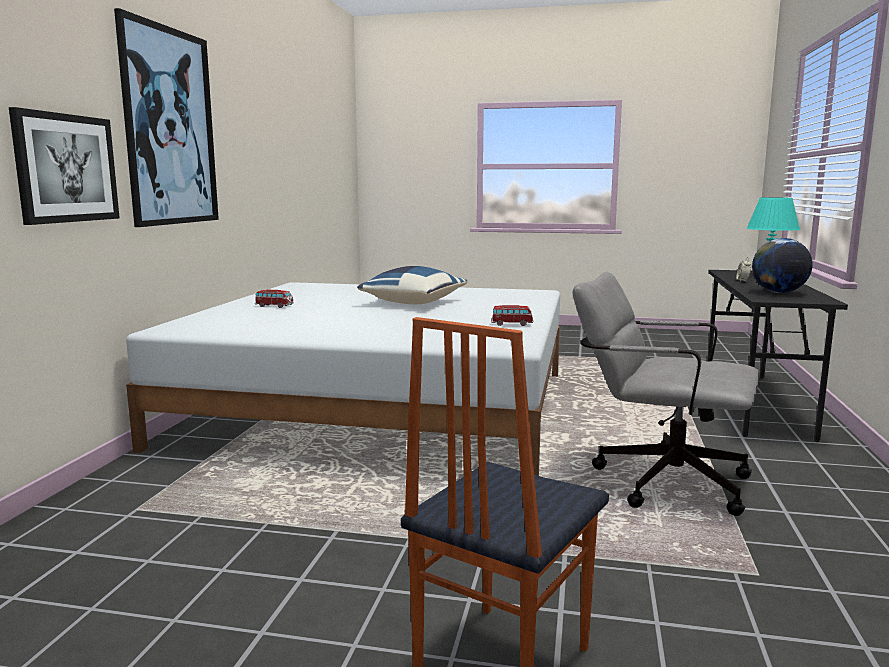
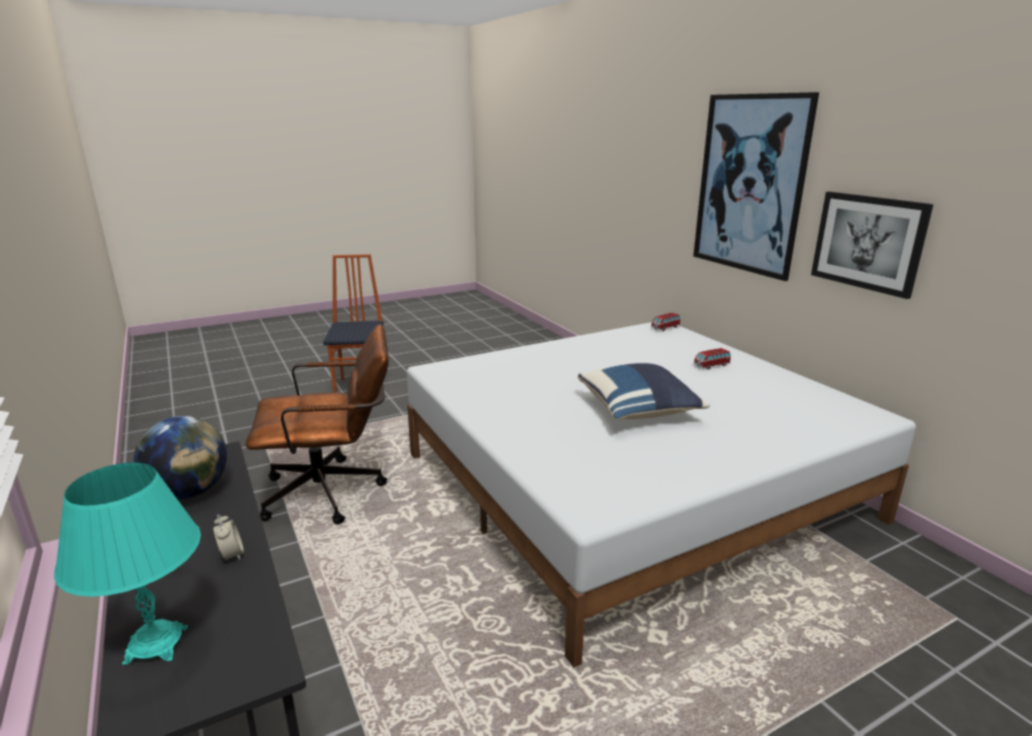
camera: 140 degrees right, 10 degrees up
picture [9,107,120,225] -> picture moved to [811,192,933,299]
toy car [491,305,533,326] -> toy car moved to [651,313,681,331]
grey office chair [572,272,760,516] -> brown office chair [246,324,389,525]

